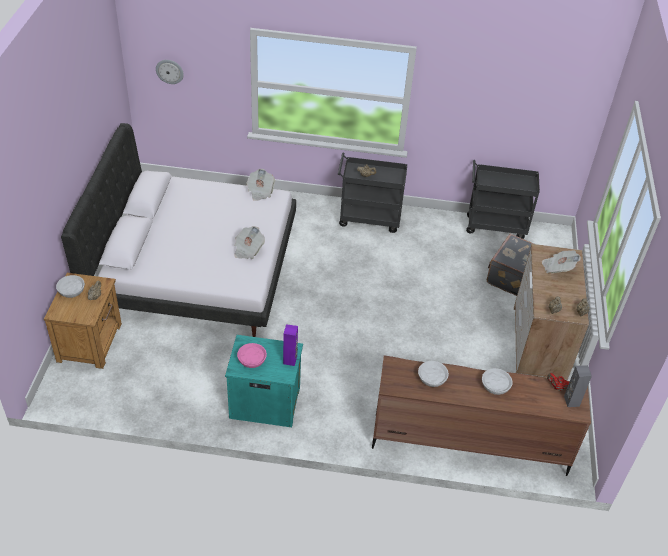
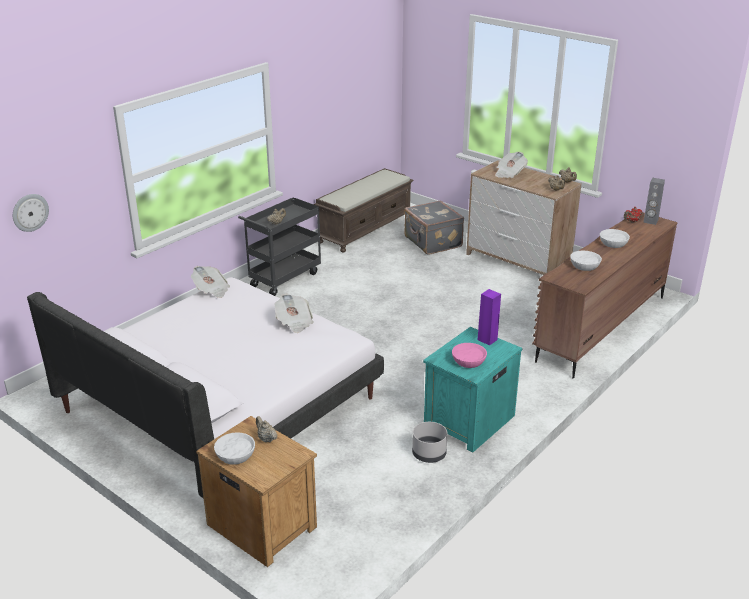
camera: 55 degrees left, 15 degrees down
grey cart [466,160,540,239] -> brown bench [314,168,414,253]
none -> grey planter [412,422,447,463]

